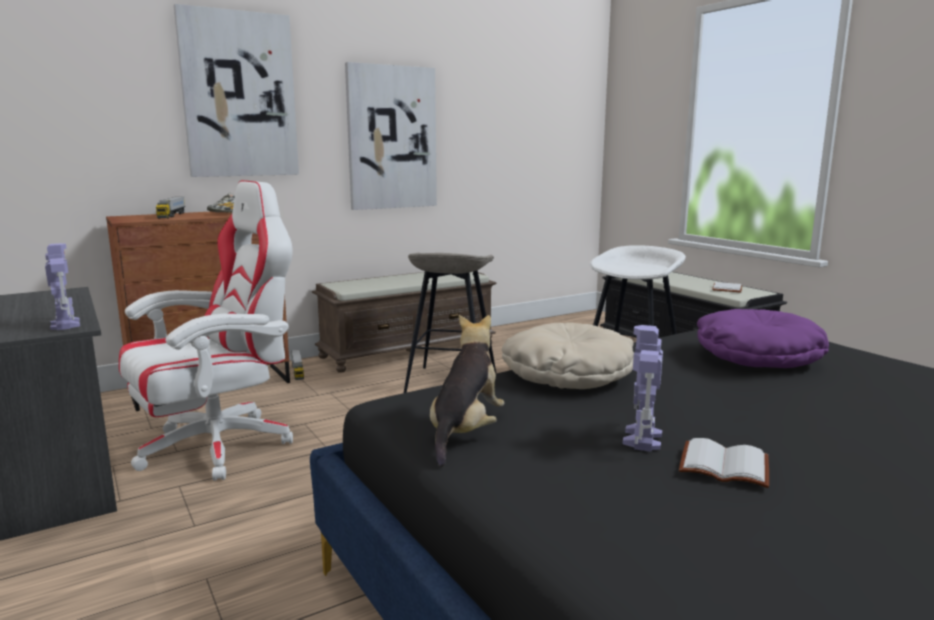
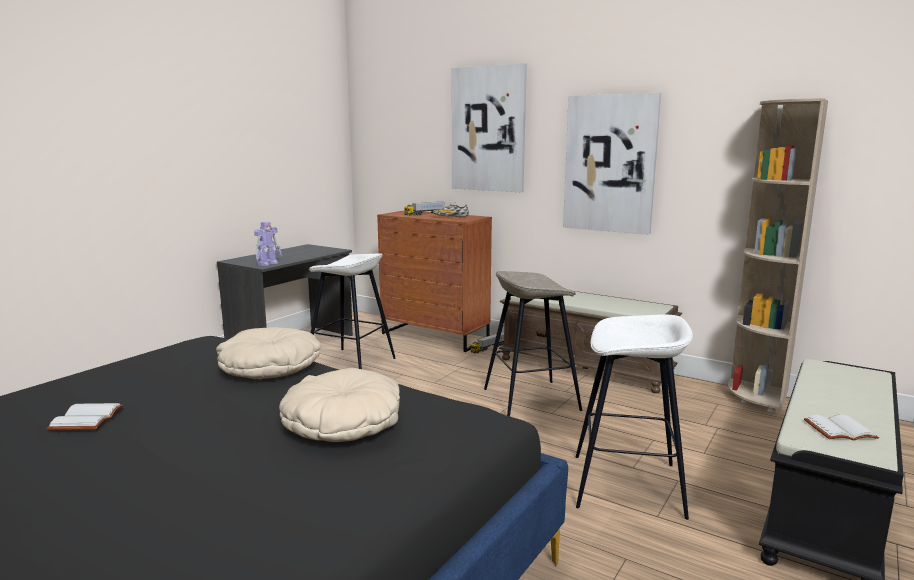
camera: 65 degrees right, 0 degrees up
white office chair [119,180,293,481] -> white stool [309,253,396,369]
plush toy [430,315,504,467] -> none
toy robot [622,325,663,452] -> none
purple pillow [697,309,829,368] -> beige pillow [279,368,400,442]
none -> beige bookcase [728,98,828,412]

